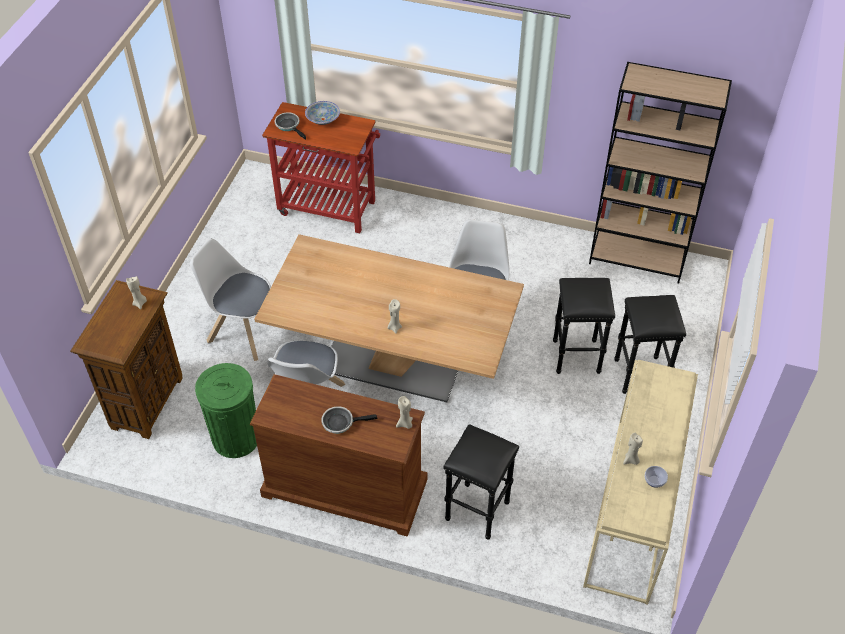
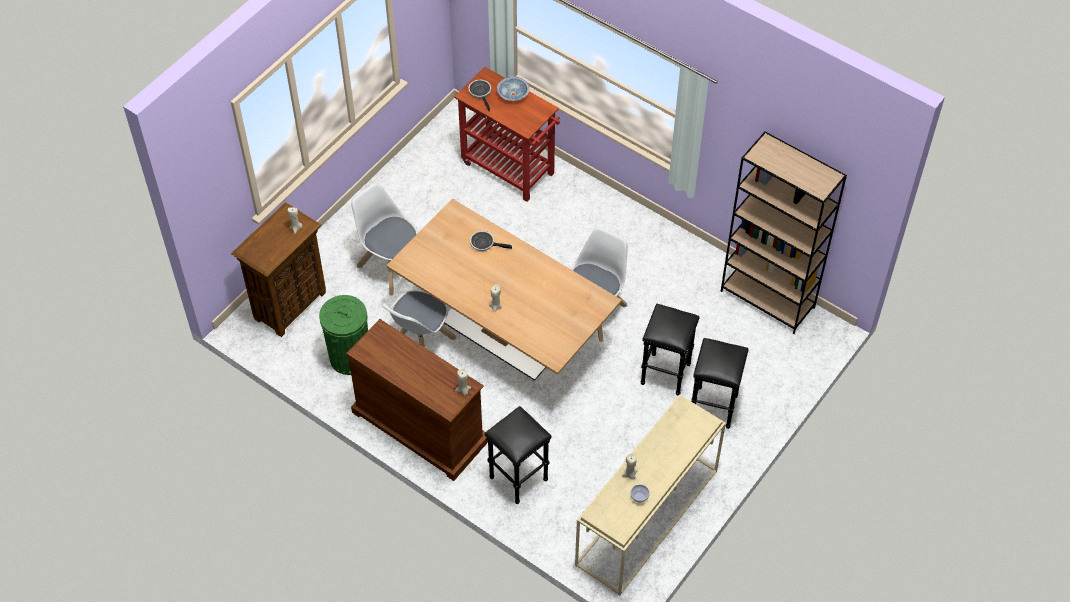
camera: 20 degrees right, 5 degrees up
frying pan [321,406,377,434] -> frying pan moved to [470,231,512,251]

